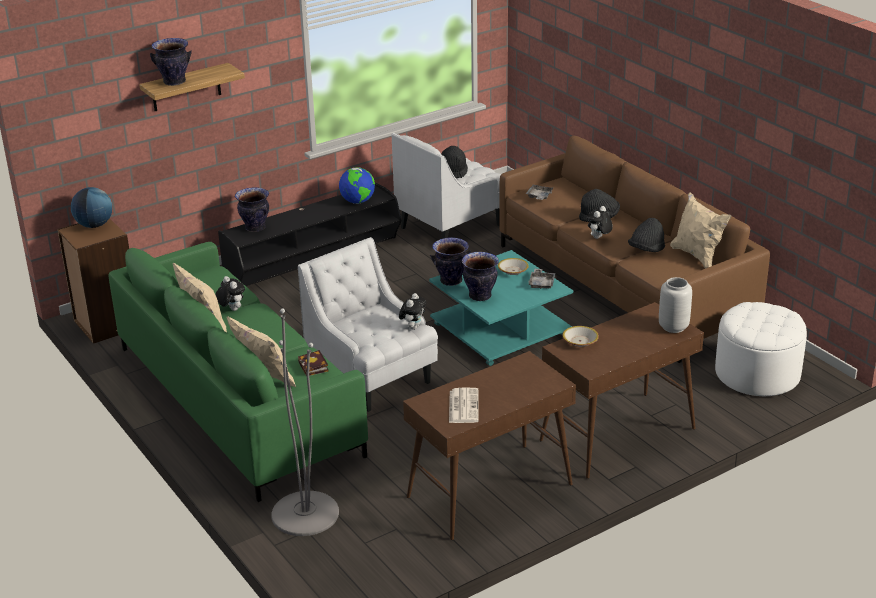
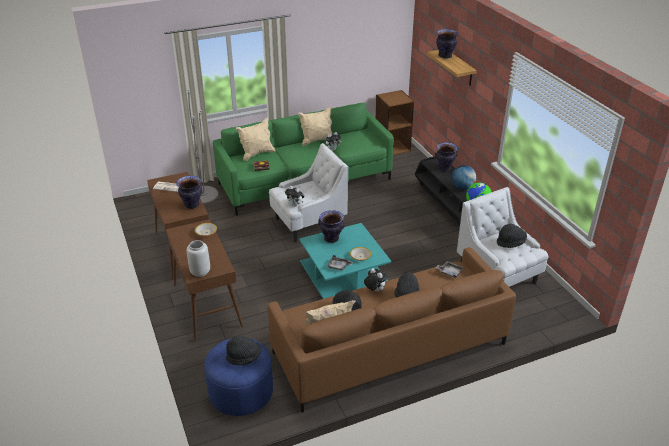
camera: 100 degrees right, 5 degrees up
globe [71,187,112,228] -> globe moved to [451,165,476,190]
vase [430,237,471,286] -> vase moved to [176,176,202,209]
white ottoman [715,302,807,396] -> blue ottoman [204,337,273,416]
none -> black hat [226,336,261,365]

